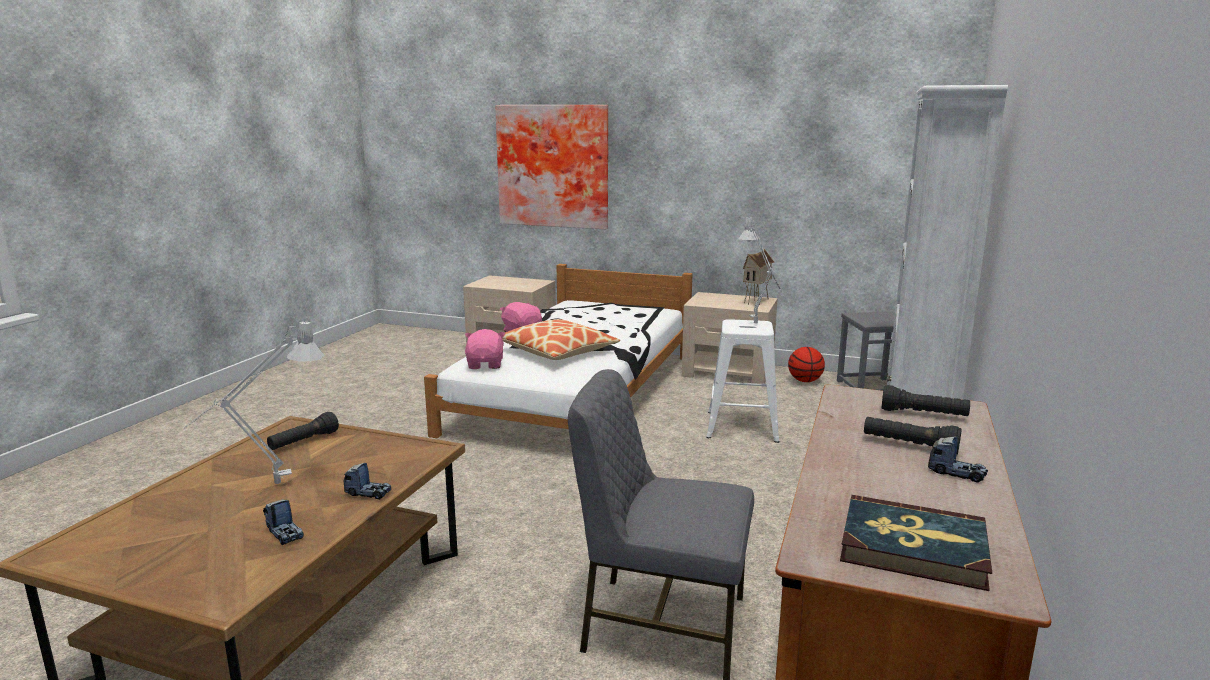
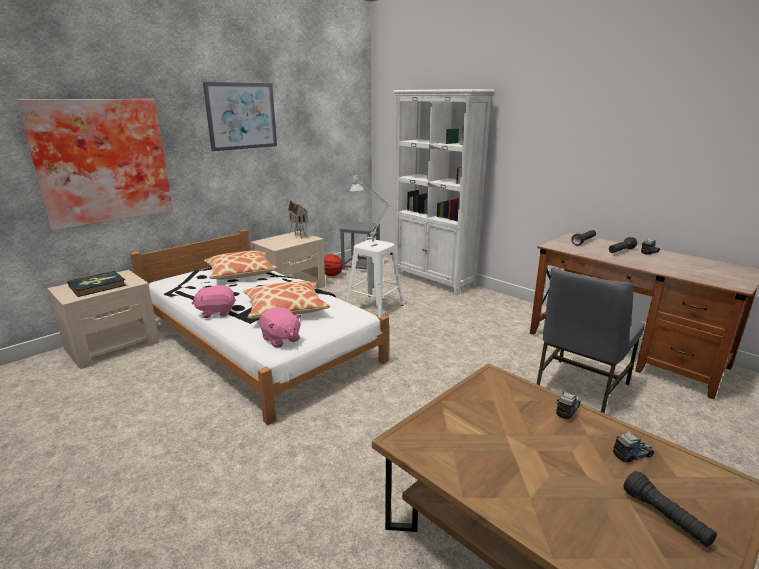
camera: 65 degrees left, 5 degrees up
grey table lamp [184,320,325,484] -> none
black flashlight [267,412,339,450] -> black flashlight moved to [624,471,717,547]
pink plush toy [465,329,505,369] -> pink plush toy turned 150 degrees counterclockwise [259,307,302,347]
book [840,495,992,591] -> book moved to [68,271,126,297]
none -> picture [203,82,277,151]
none -> pillow [204,251,278,280]

